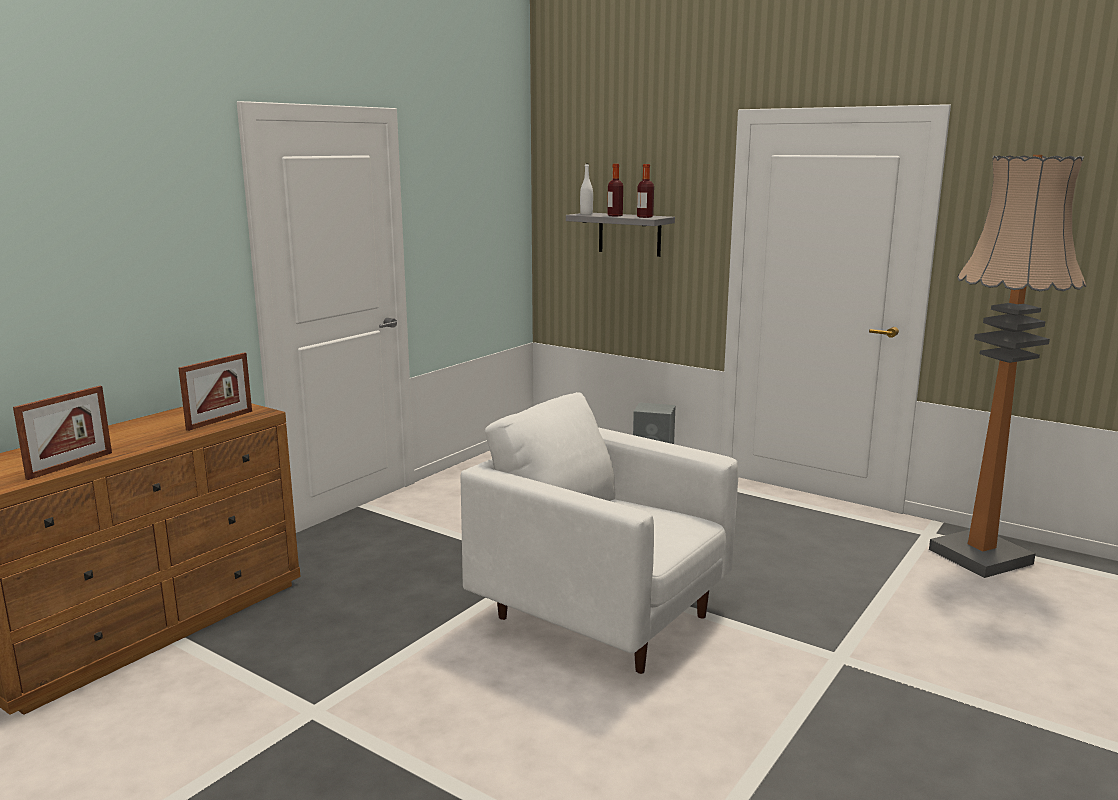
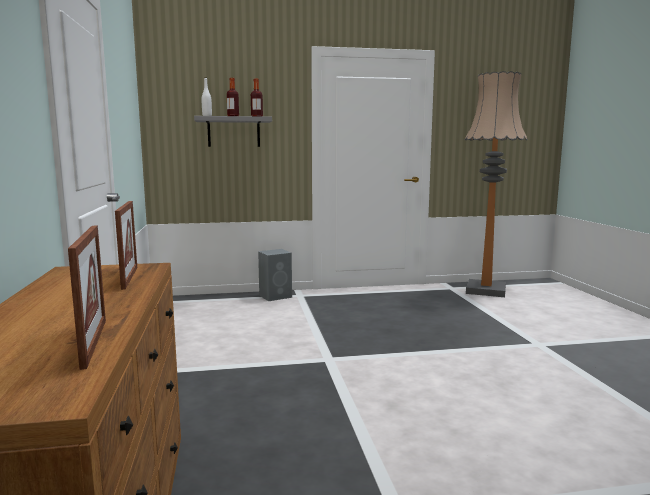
camera: 45 degrees left, 5 degrees down
white armchair [461,392,738,674] -> none

